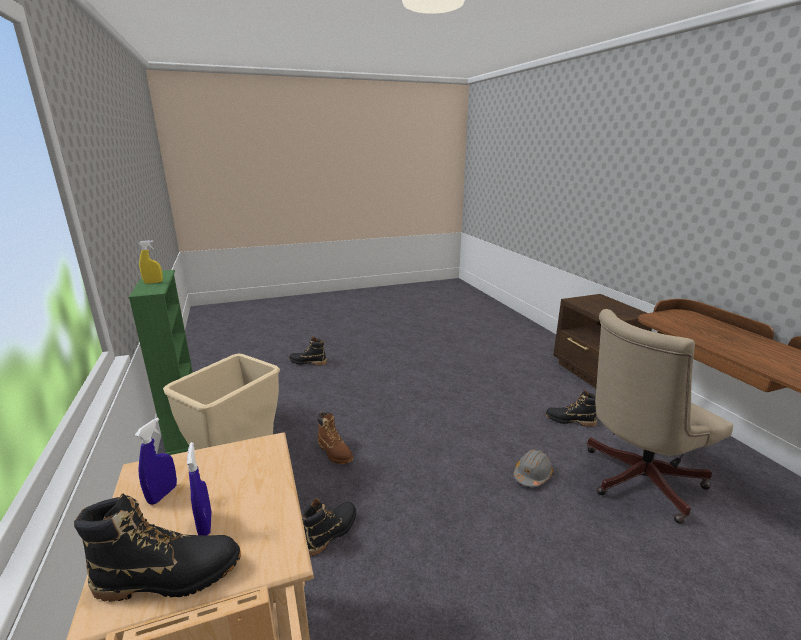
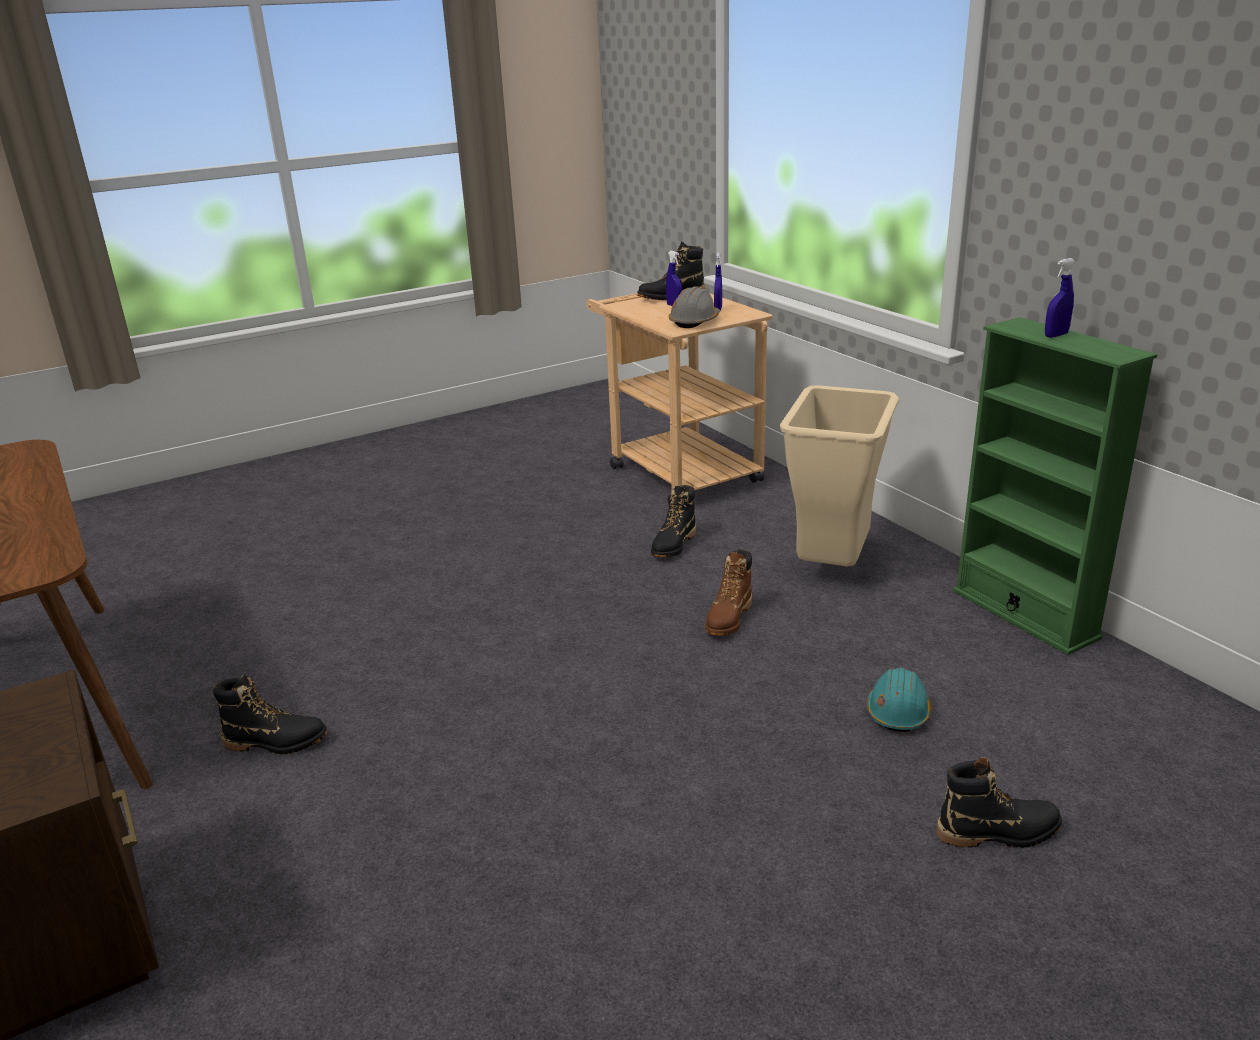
camera: 170 degrees right, 5 degrees up
yellow spray bottle [138,240,163,284] -> blue spray bottle [1045,258,1076,338]
brown boot [318,412,353,464] -> brown boot turned 105 degrees counterclockwise [705,549,752,636]
grey hard hat [513,449,553,487] -> grey hard hat moved to [669,286,720,328]
beige office chair [587,309,733,524] -> none
none -> turquoise hard hat [867,668,931,732]

